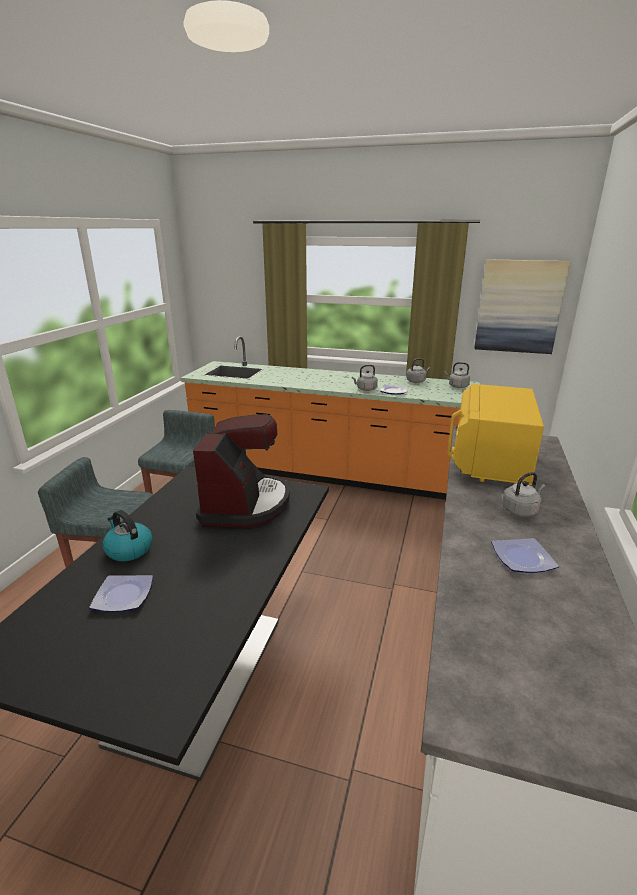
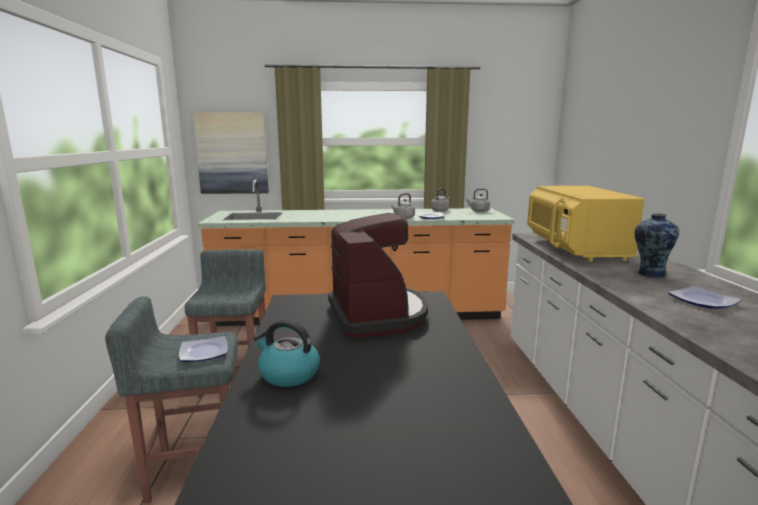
camera: 20 degrees left, 10 degrees down
plate [89,575,153,612] -> plate moved to [179,336,228,362]
picture [474,260,571,354] -> picture moved to [193,112,269,194]
grey kettle [502,472,545,517] -> vase [635,213,679,278]

